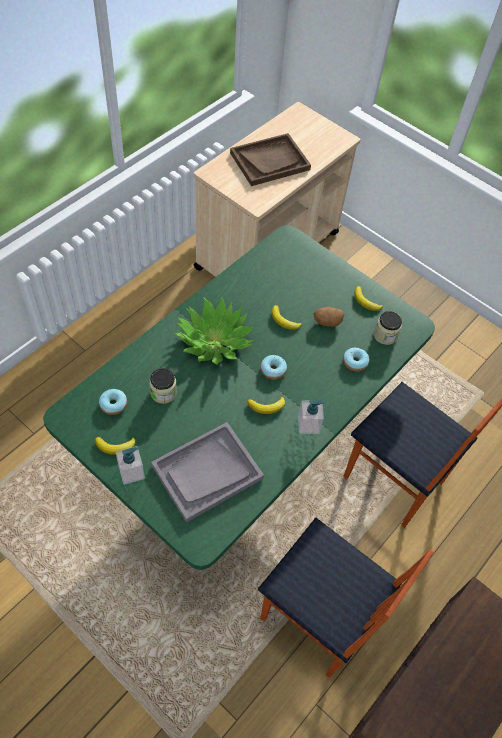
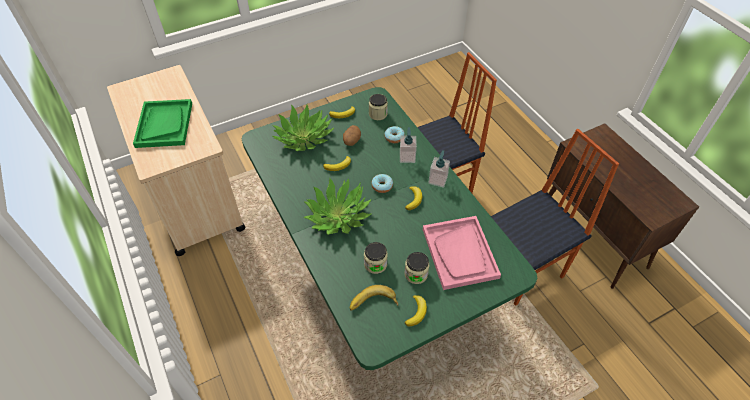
camera: 65 degrees left, 5 degrees down
donut [99,389,127,415] -> banana [350,285,398,310]
soap dispenser [115,446,145,485] -> soap dispenser moved to [400,127,417,163]
grey tray [151,422,264,523] -> pink tray [423,216,501,290]
brown tray [230,133,311,186] -> green tray [133,99,192,148]
none -> potted plant [272,104,334,151]
none -> jar [404,252,430,284]

